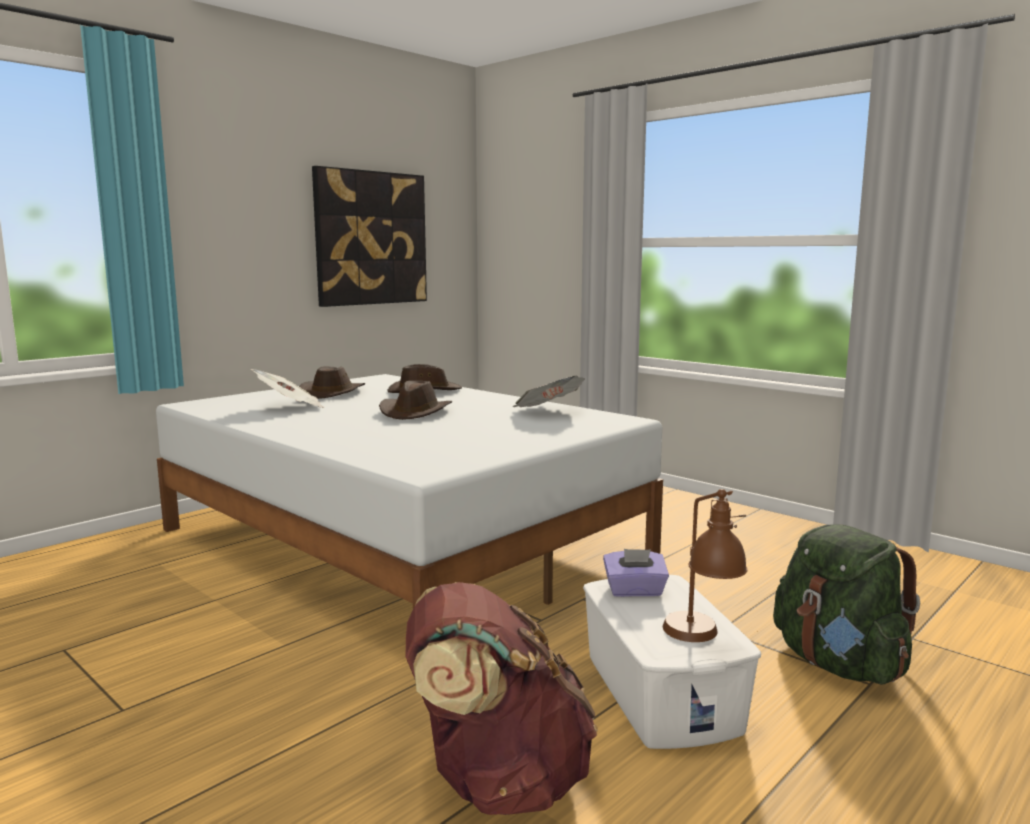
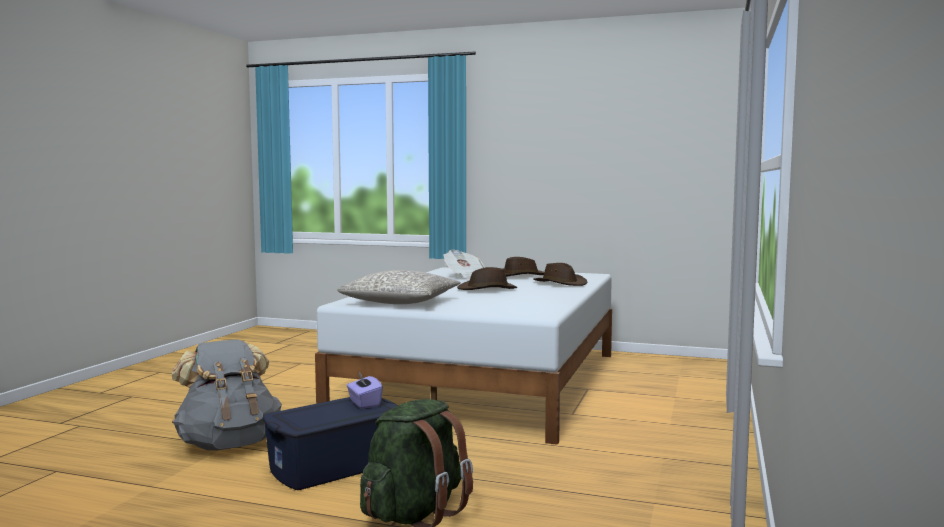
camera: 65 degrees right, 5 degrees down
picture [312,166,427,307] -> none
brown backpack [406,582,598,815] -> grey backpack [172,339,282,450]
newspaper [513,376,585,407] -> none
white storage box [583,575,761,749] -> blue storage box [263,397,398,490]
brown table lamp [663,489,747,642] -> none
none -> grey pillow [337,270,461,304]

